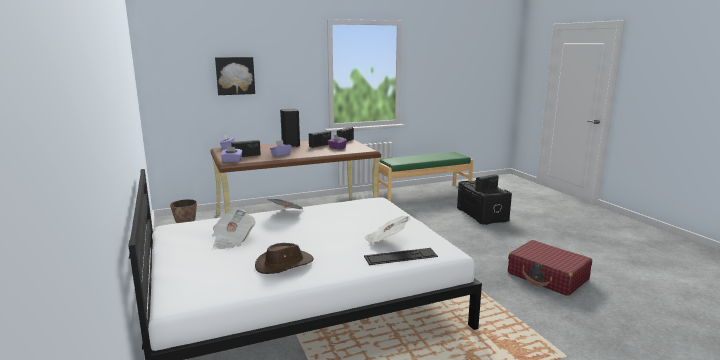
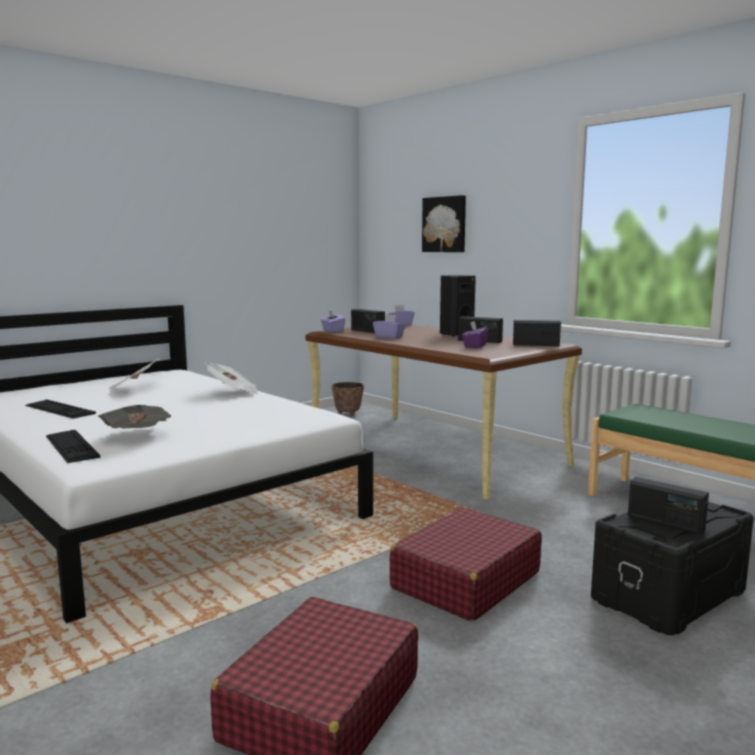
camera: 70 degrees right, 5 degrees down
brown hat [255,243,314,274] -> keyboard [25,400,96,419]
none -> red suitcase [390,508,542,622]

